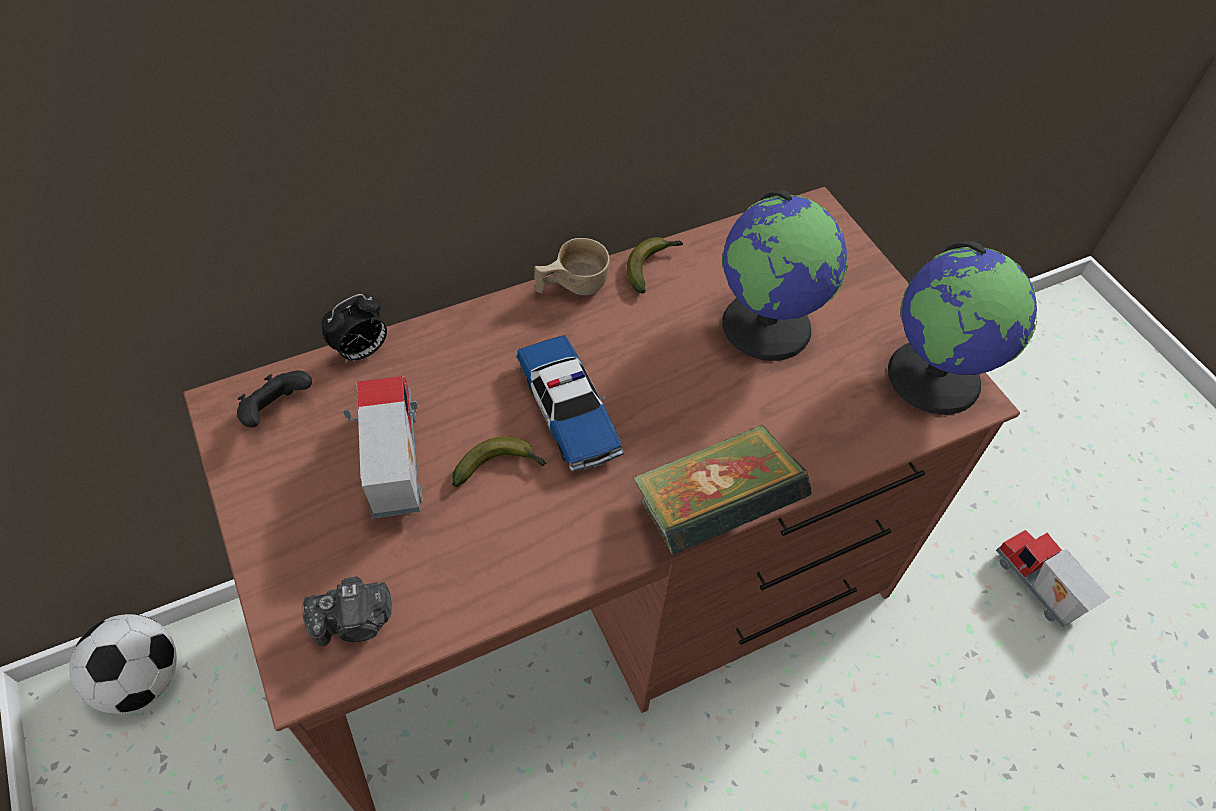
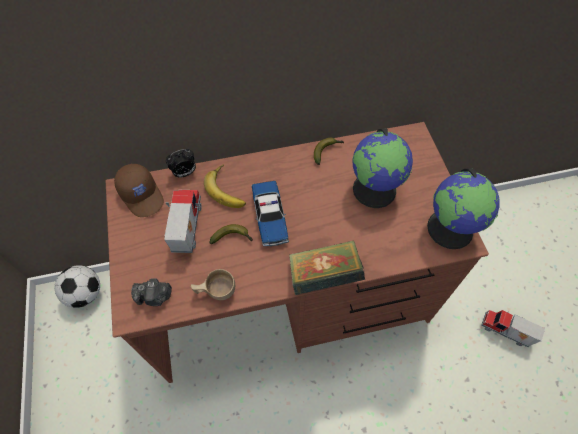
camera: 15 degrees right, 5 degrees up
black game controller [237,370,312,427] -> brown cap [114,163,164,217]
beige cup [534,238,610,295] -> beige cup moved to [191,269,235,300]
toy truck [996,530,1110,627] -> toy truck turned 45 degrees counterclockwise [481,310,545,347]
none -> banana [204,165,246,208]

